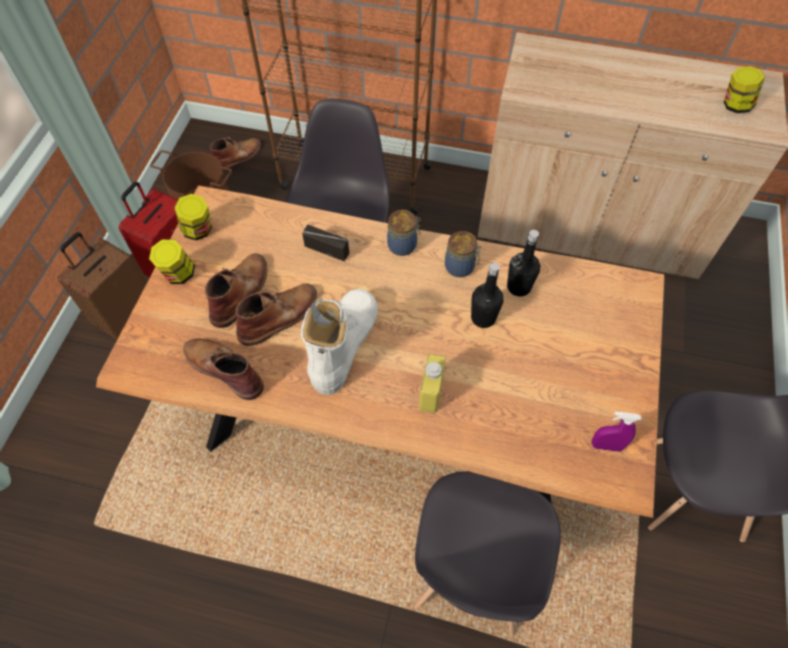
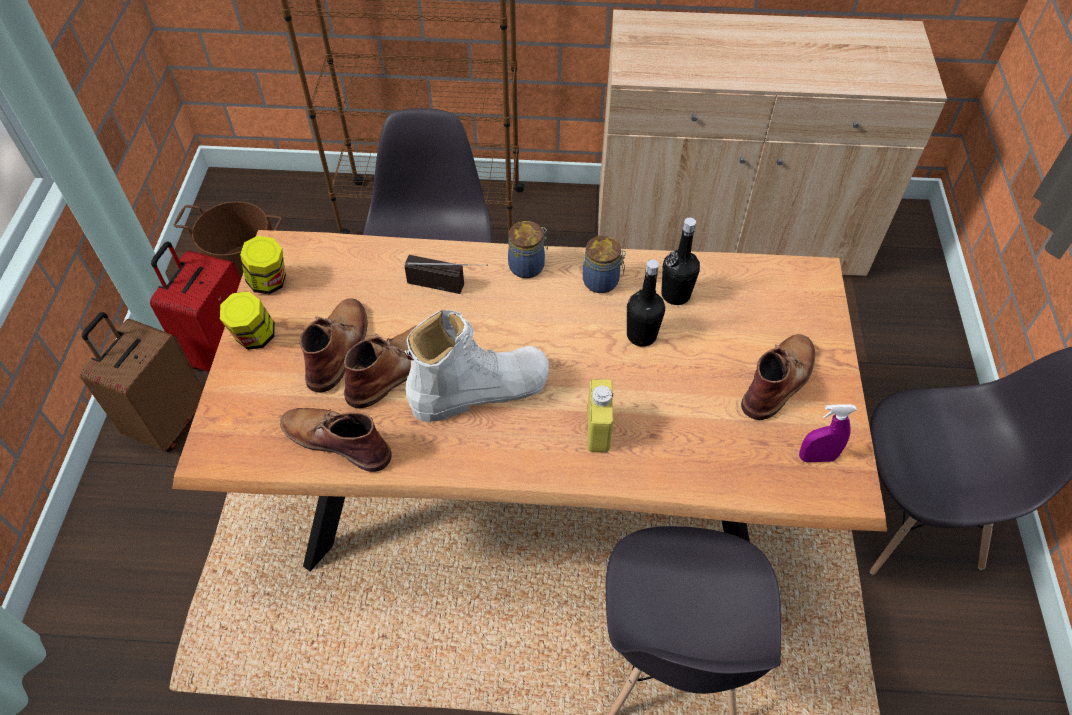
camera: 10 degrees left, 5 degrees down
brown boot [210,136,261,172] -> brown boot moved to [741,334,815,420]
white boot [301,289,378,395] -> white boot turned 60 degrees clockwise [405,310,549,422]
jar [724,66,765,113] -> none

